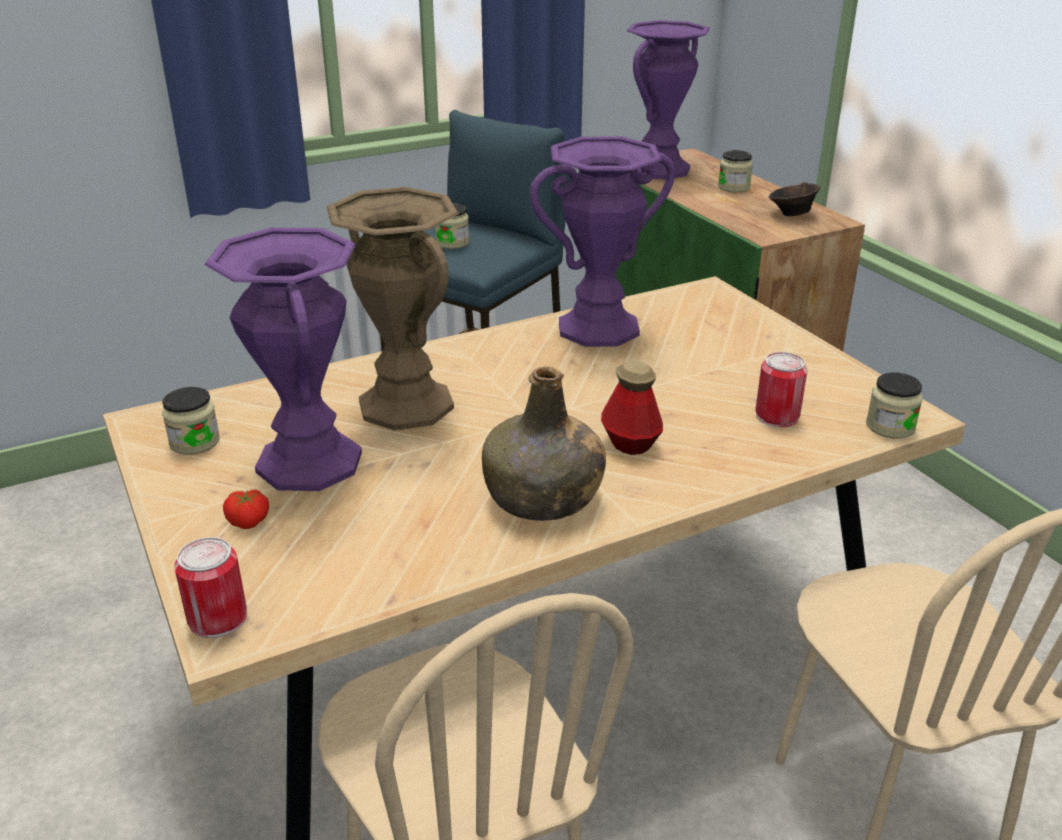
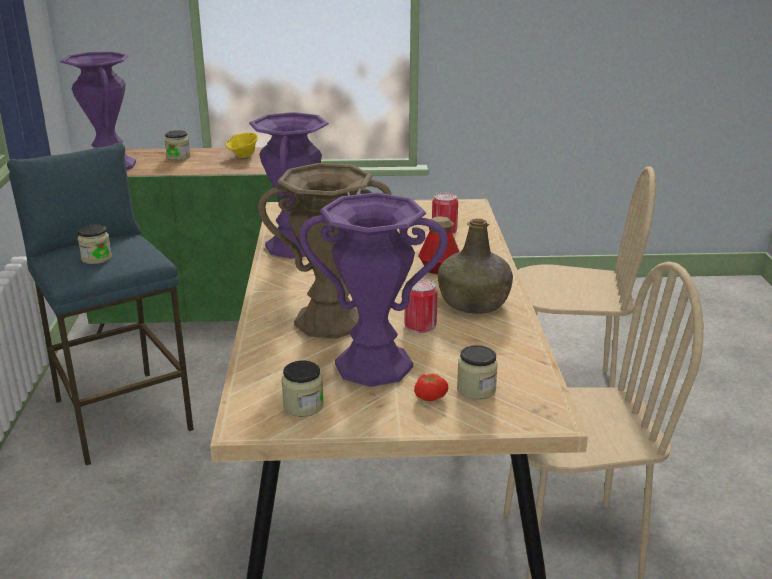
camera: 65 degrees left, 5 degrees down
can [174,537,247,638] -> can moved to [404,278,438,333]
brown bowl [769,182,820,216] -> yellow bowl [226,133,258,158]
jar [866,373,923,439] -> jar moved to [457,345,498,400]

